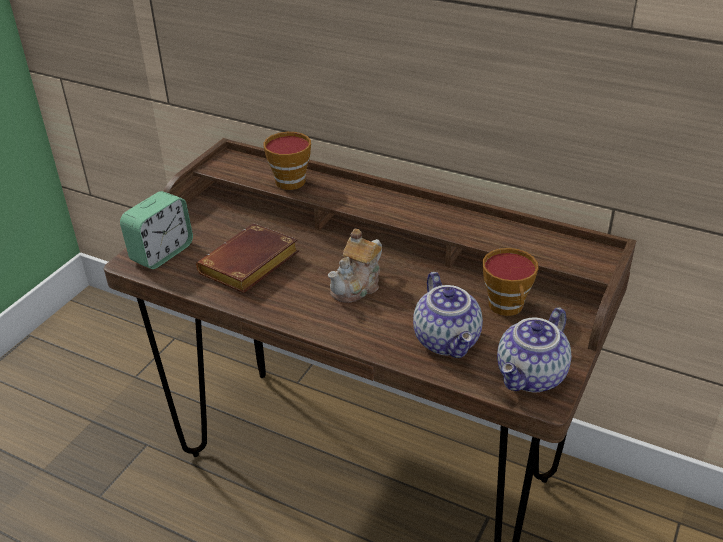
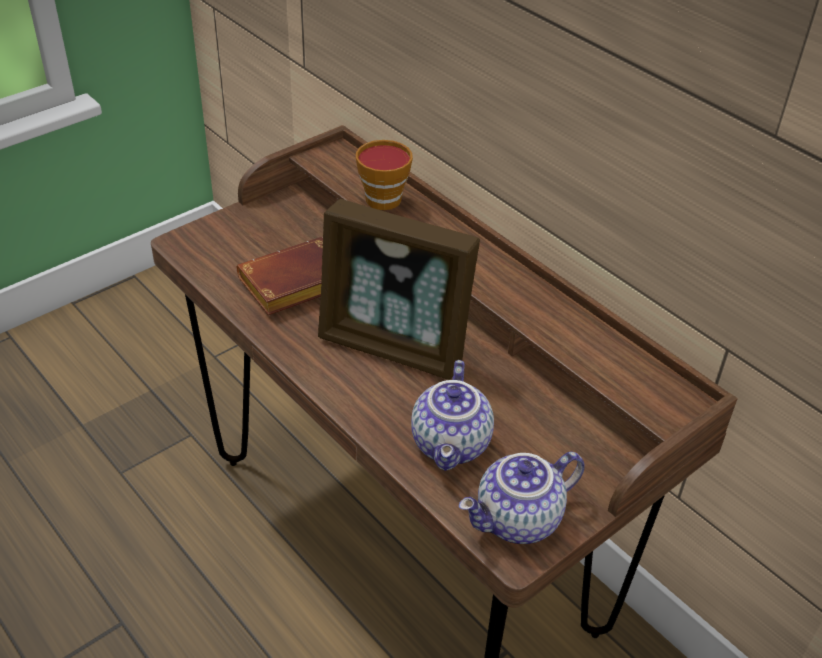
camera: 20 degrees right, 5 degrees up
alarm clock [120,191,193,269] -> none
teapot [328,229,382,303] -> picture frame [318,199,480,380]
cup [482,248,539,316] -> none

